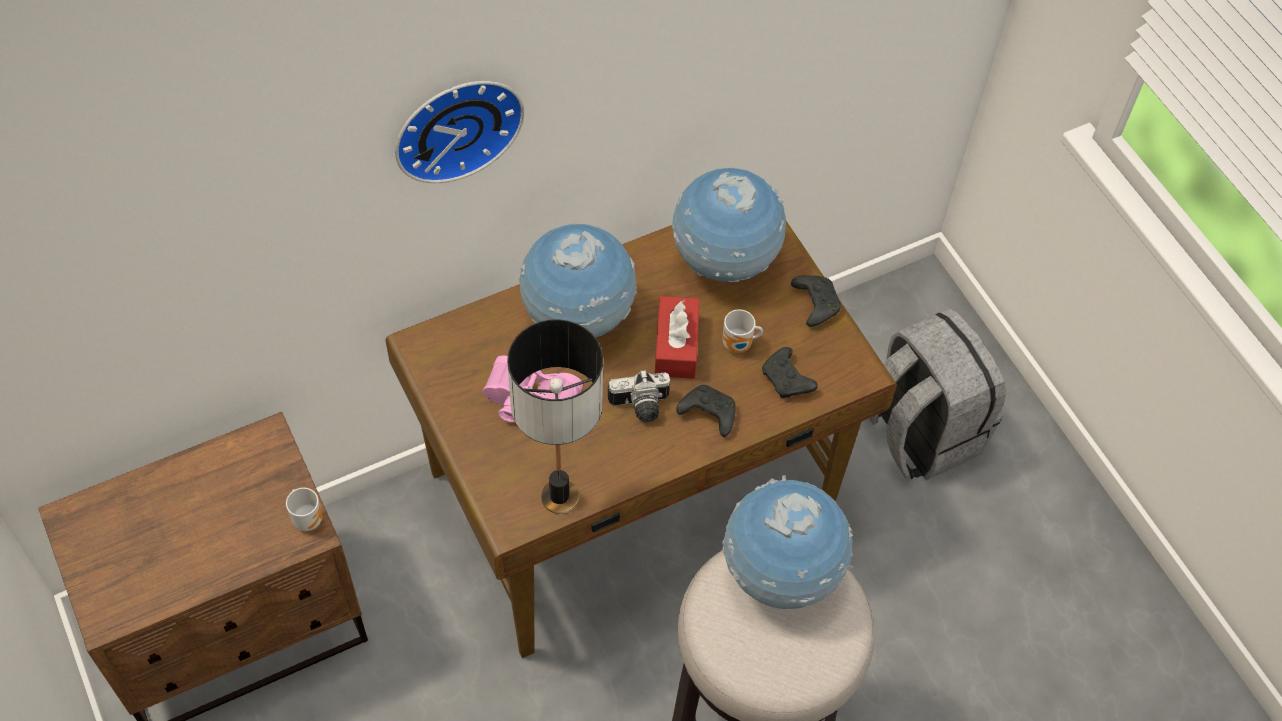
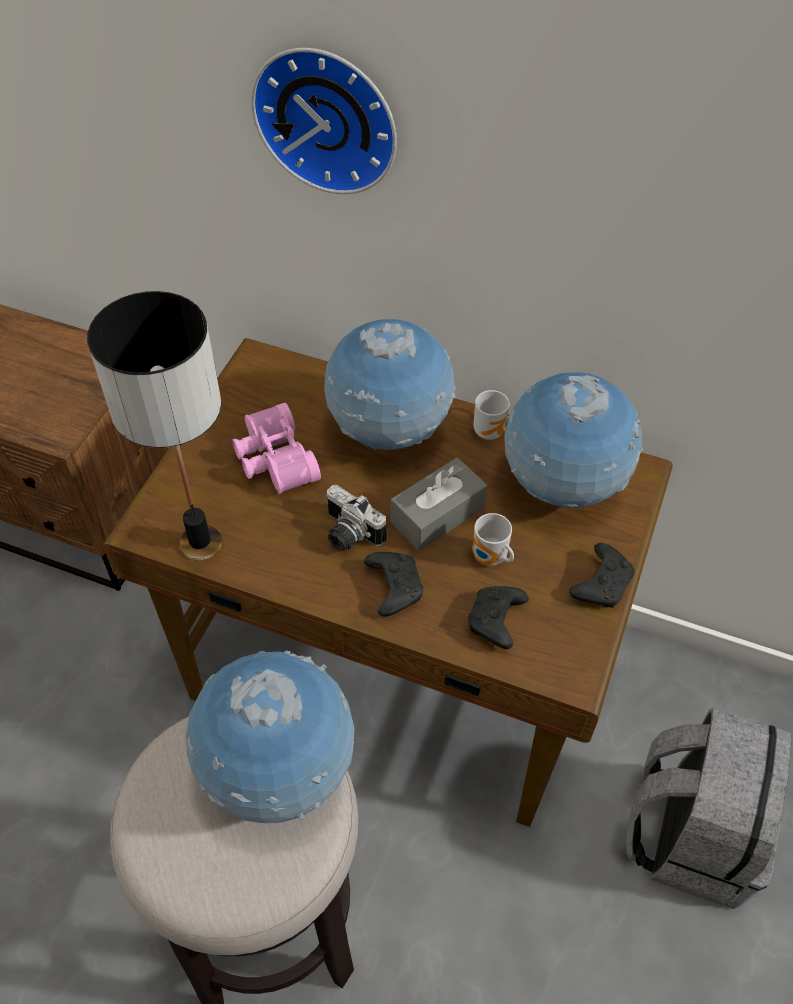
camera: 50 degrees right, 5 degrees down
mug [286,488,322,531] -> mug moved to [473,390,509,440]
red tissue box [655,296,700,379] -> grey tissue box [391,457,487,551]

